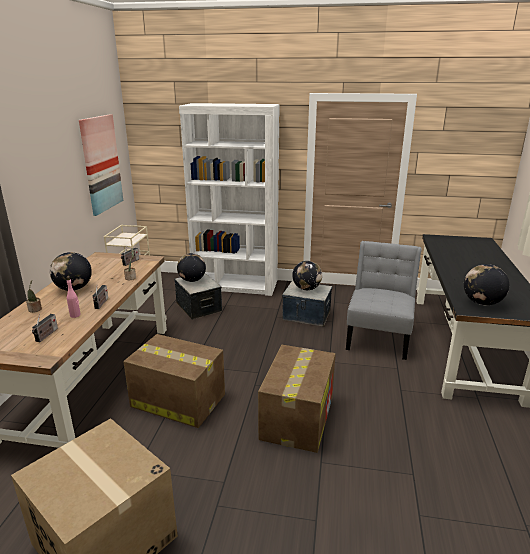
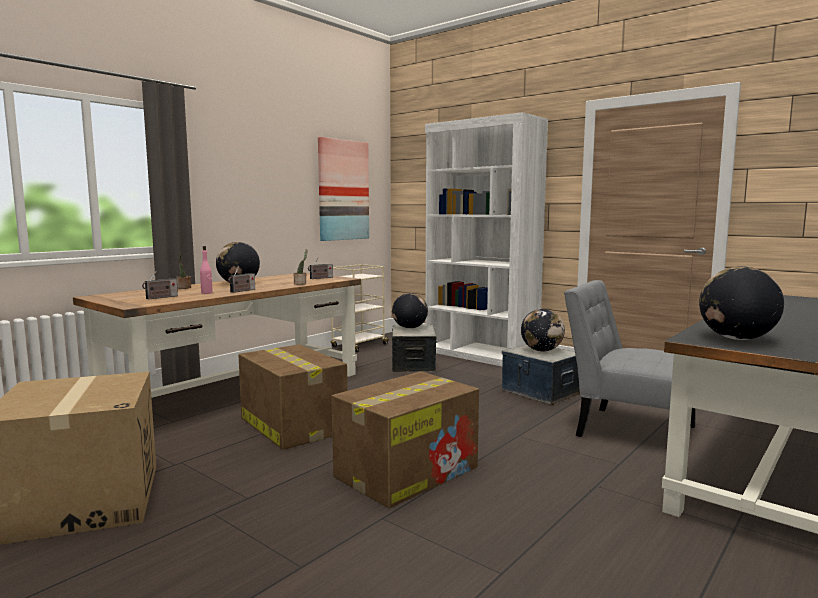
camera: 30 degrees right, 15 degrees down
grey chair [346,241,422,360] -> grey chair turned 105 degrees counterclockwise [564,280,696,437]

